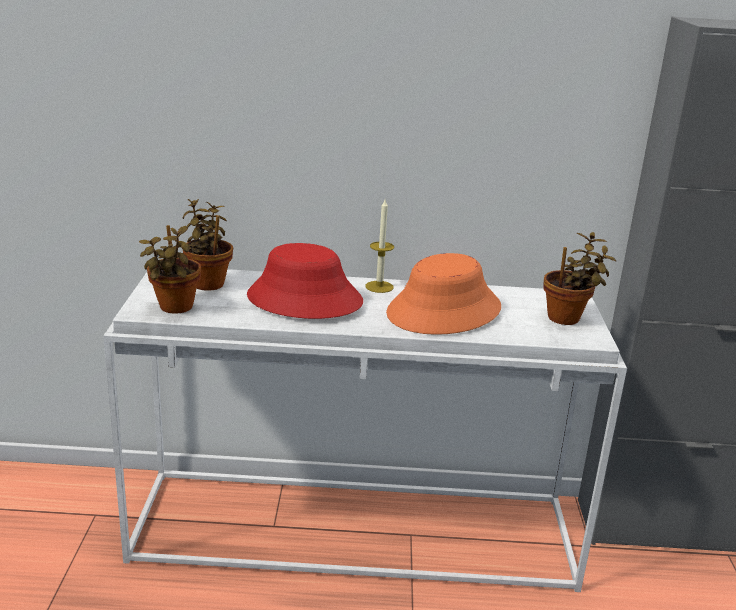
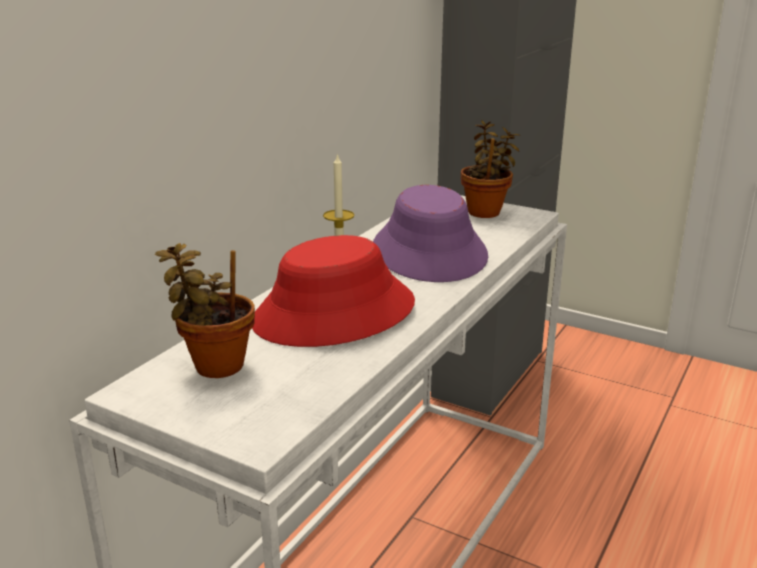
camera: 60 degrees left, 0 degrees up
potted plant [139,225,201,314] -> none
orange hat [386,253,501,335] -> purple hat [373,185,488,282]

